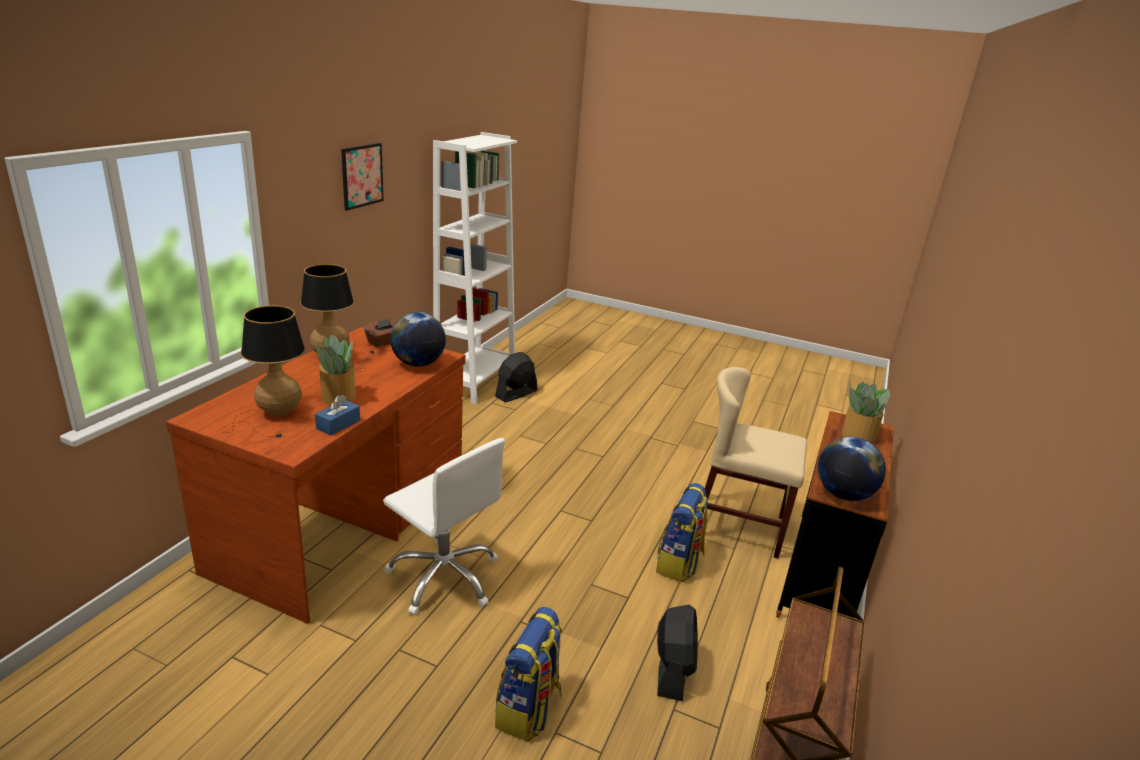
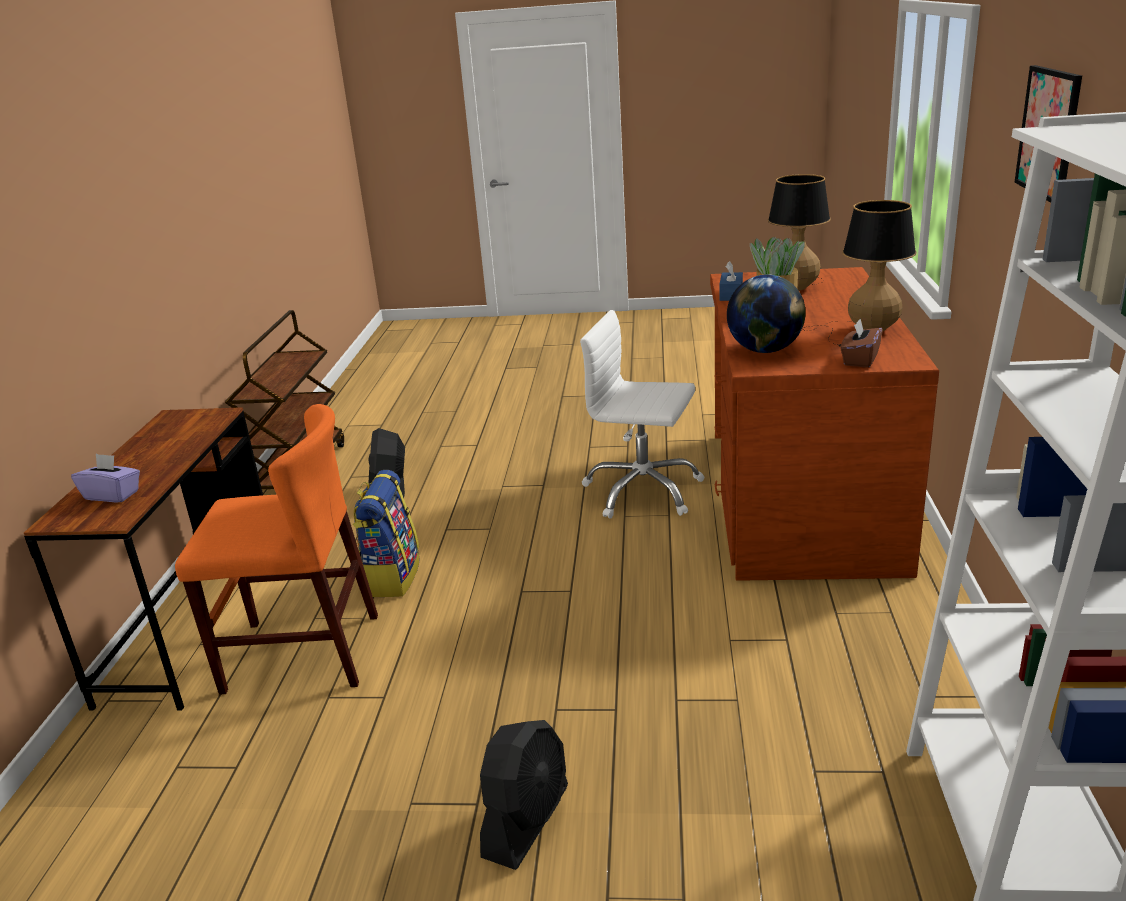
camera: 165 degrees right, 0 degrees up
black fan [495,352,538,402] -> black fan moved to [480,720,568,870]
backpack [495,607,562,742] -> none
beige chair [704,367,807,559] -> orange chair [175,404,378,695]
globe [818,437,886,501] -> none
potted plant [841,382,891,444] -> purple tissue box [71,454,140,502]

